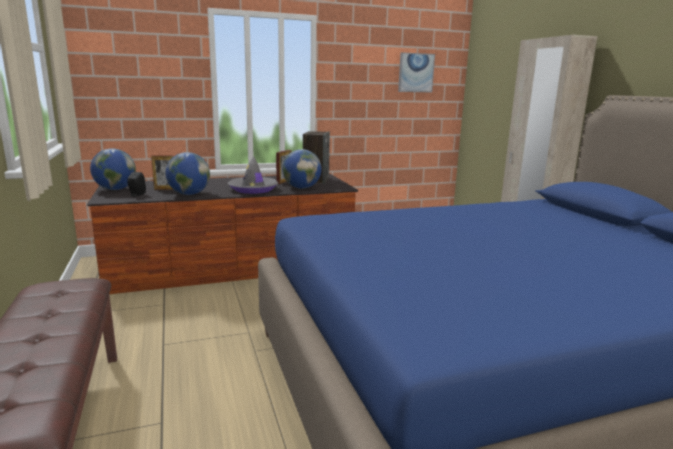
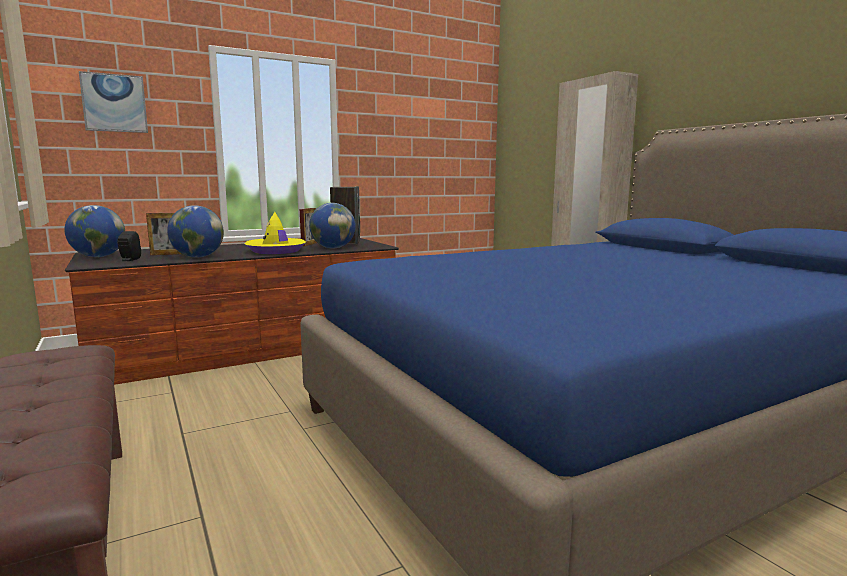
camera: 10 degrees left, 5 degrees down
grey hat [228,156,279,194] -> yellow hat [244,212,306,254]
picture [398,52,435,92] -> picture moved to [79,71,148,133]

